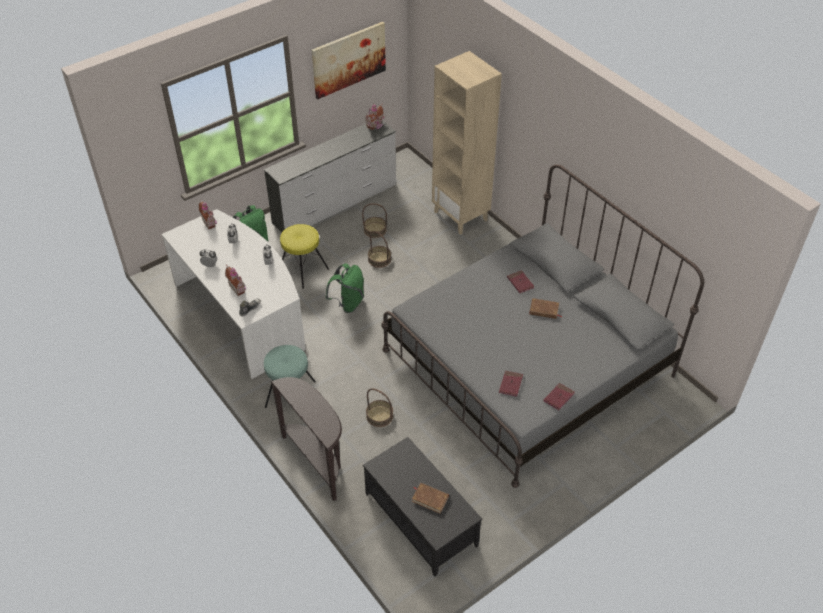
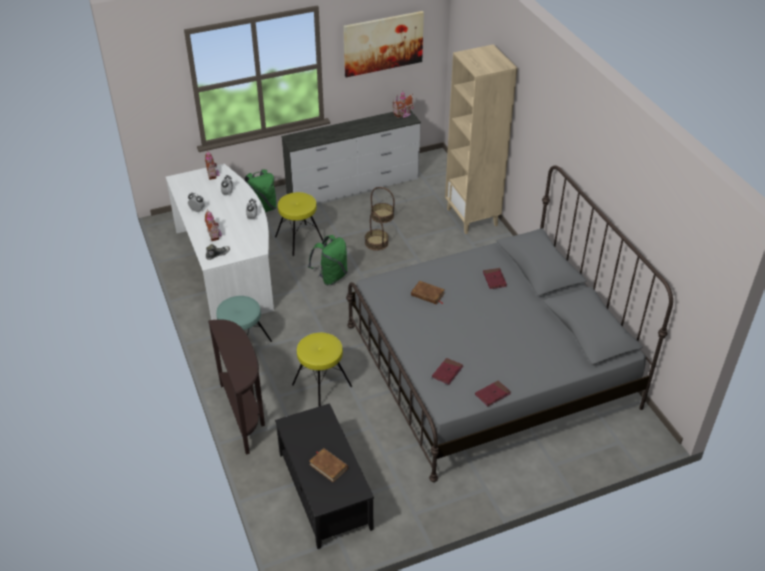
camera: 15 degrees right, 5 degrees down
basket [366,388,393,427] -> yellow stool [292,333,352,406]
brown book [529,298,562,319] -> brown book moved to [411,281,445,305]

